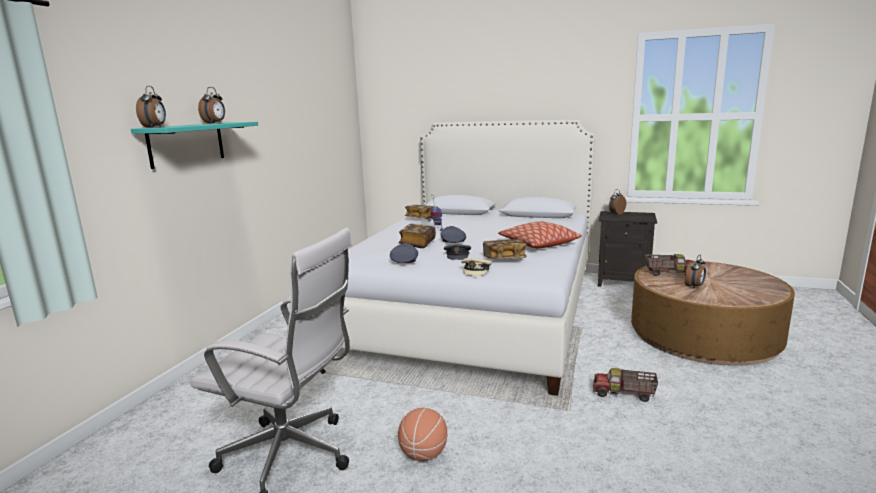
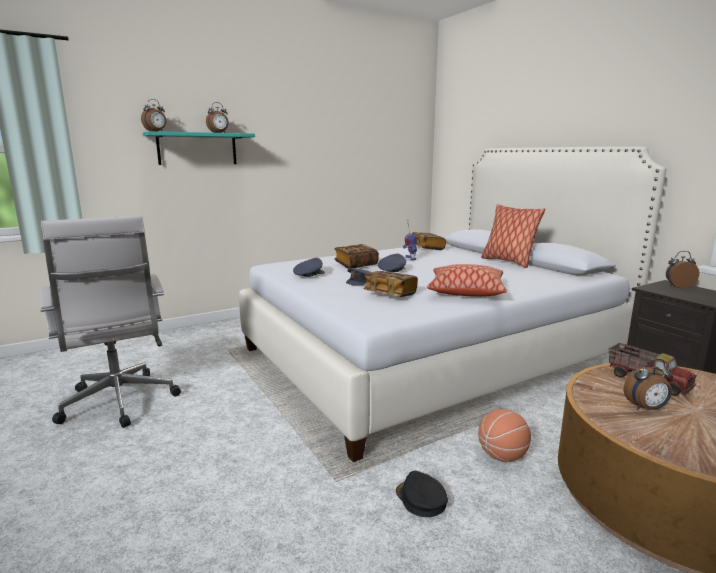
camera: 40 degrees right, 0 degrees up
basketball [398,408,447,461] -> basketball moved to [478,409,531,462]
beige cap [461,258,492,276] -> none
toy truck [593,368,658,402] -> black cap [396,471,448,517]
none -> pillow [481,204,545,268]

